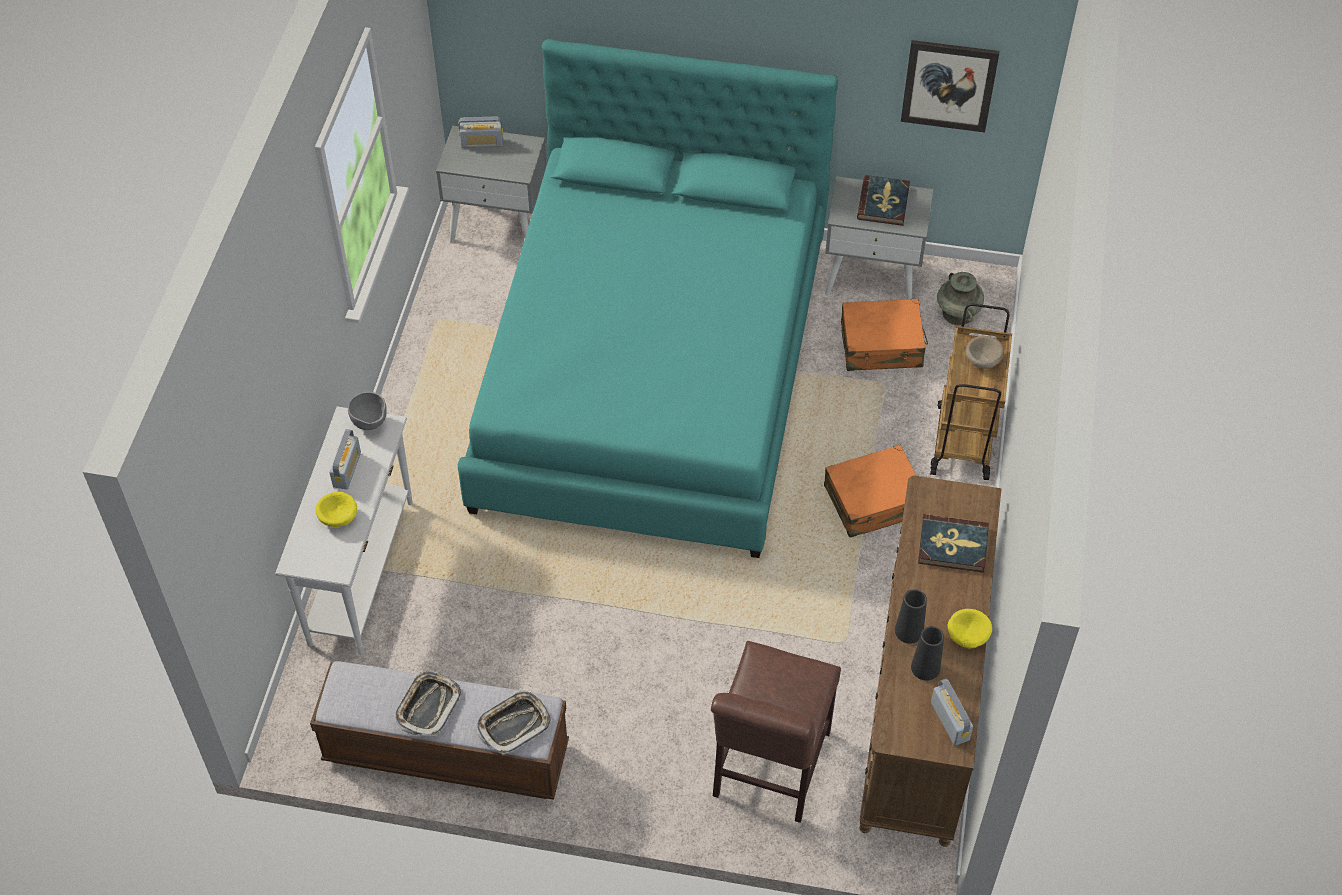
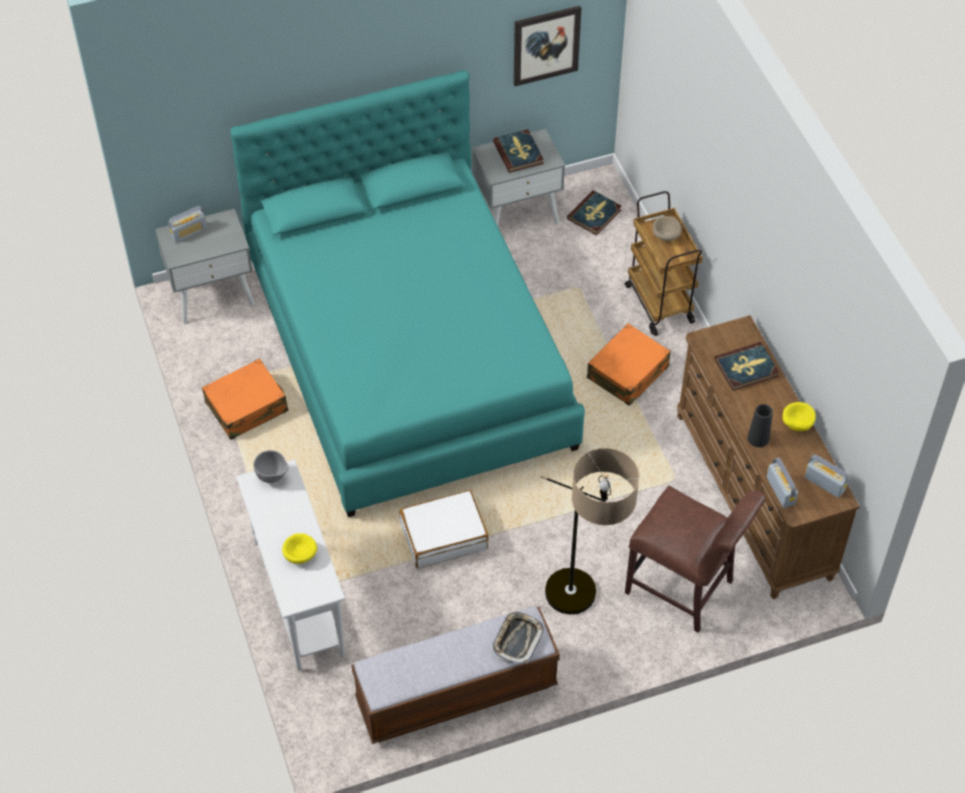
camera: 30 degrees left, 0 degrees up
radio [329,429,361,490] -> radio moved to [767,457,798,508]
tray [395,671,461,735] -> none
brown chair [711,641,841,823] -> brown chair turned 45 degrees counterclockwise [625,485,766,633]
orange suitcase [841,299,928,371] -> orange suitcase moved to [202,358,288,440]
black vase [911,626,944,681] -> none
turquoise vase [937,272,984,325] -> book [567,190,621,236]
none -> white suitcase [400,490,488,568]
none -> floor lamp [540,448,640,615]

